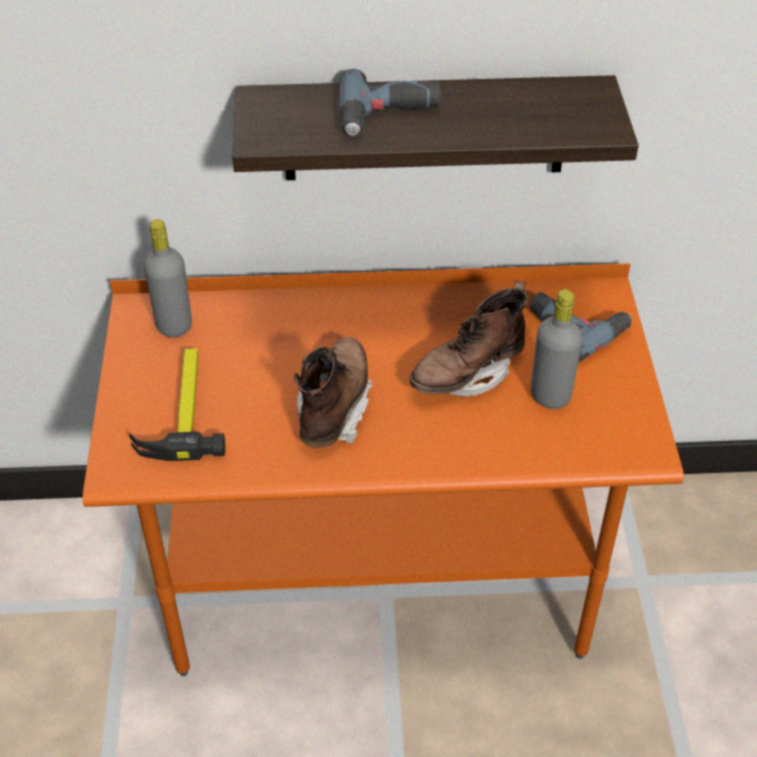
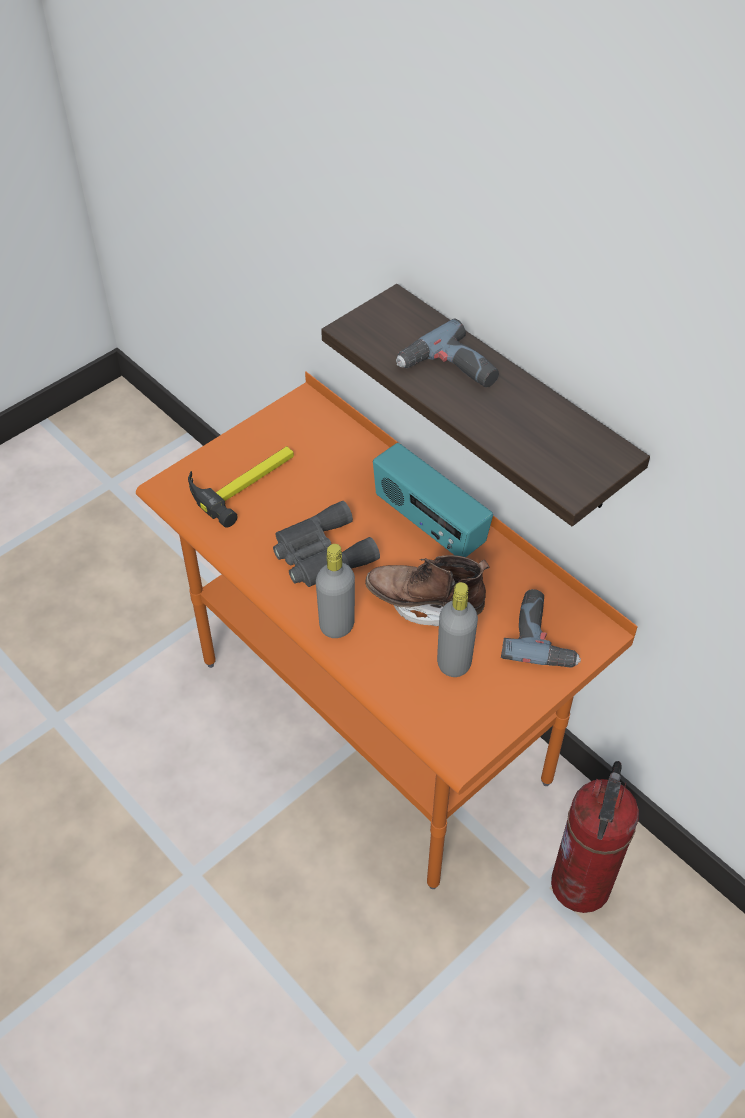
camera: 50 degrees right, 5 degrees up
grey bottle [144,219,192,338] -> grey bottle moved to [316,544,355,638]
brown boot [294,337,374,448] -> grey binoculars [273,501,380,587]
none -> radio [373,443,493,557]
none -> fire extinguisher [551,761,639,913]

